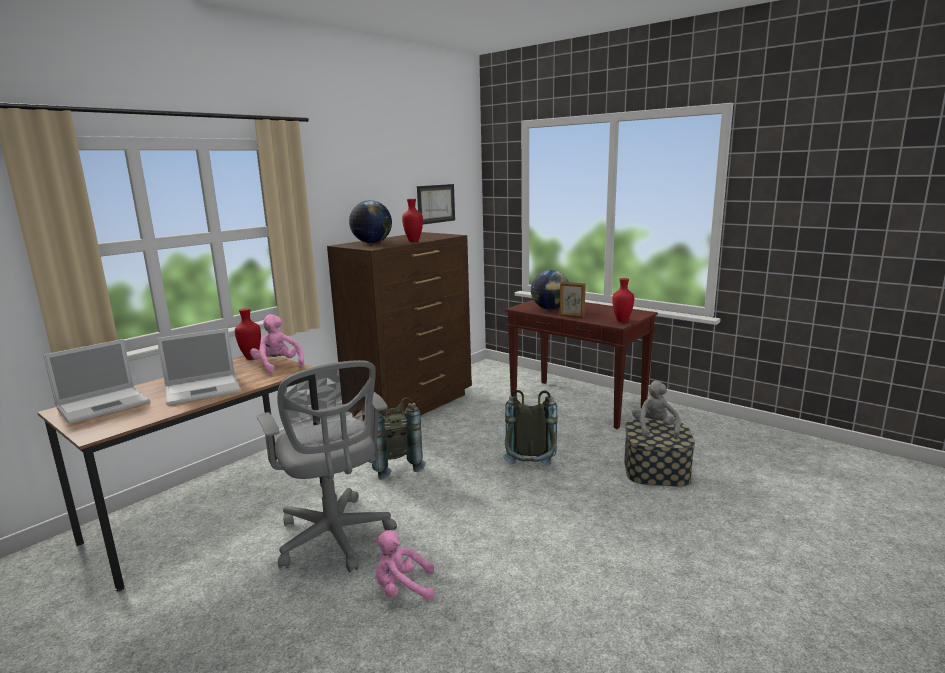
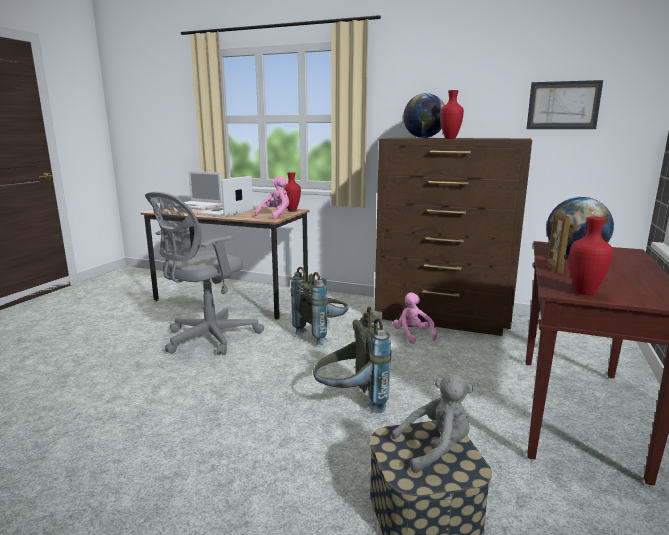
camera: 70 degrees right, 0 degrees up
laptop [157,328,241,405] -> laptop turned 75 degrees clockwise [197,176,253,217]
pink plush toy [374,530,434,601] -> pink plush toy moved to [393,292,437,344]

